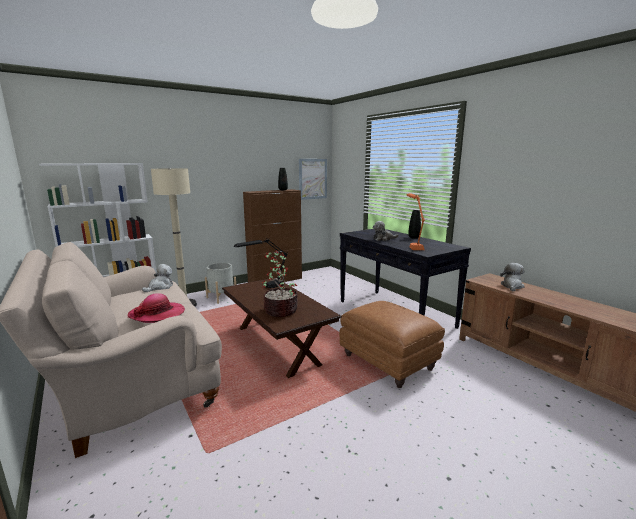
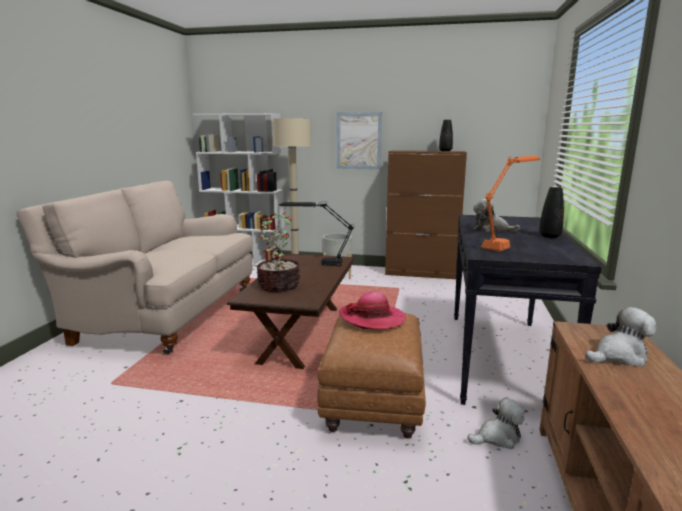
camera: 45 degrees right, 0 degrees up
hat [127,293,185,323] -> hat moved to [339,292,406,330]
plush toy [142,264,173,292] -> plush toy moved to [467,398,524,449]
picture [299,159,327,200] -> picture moved to [336,112,382,170]

